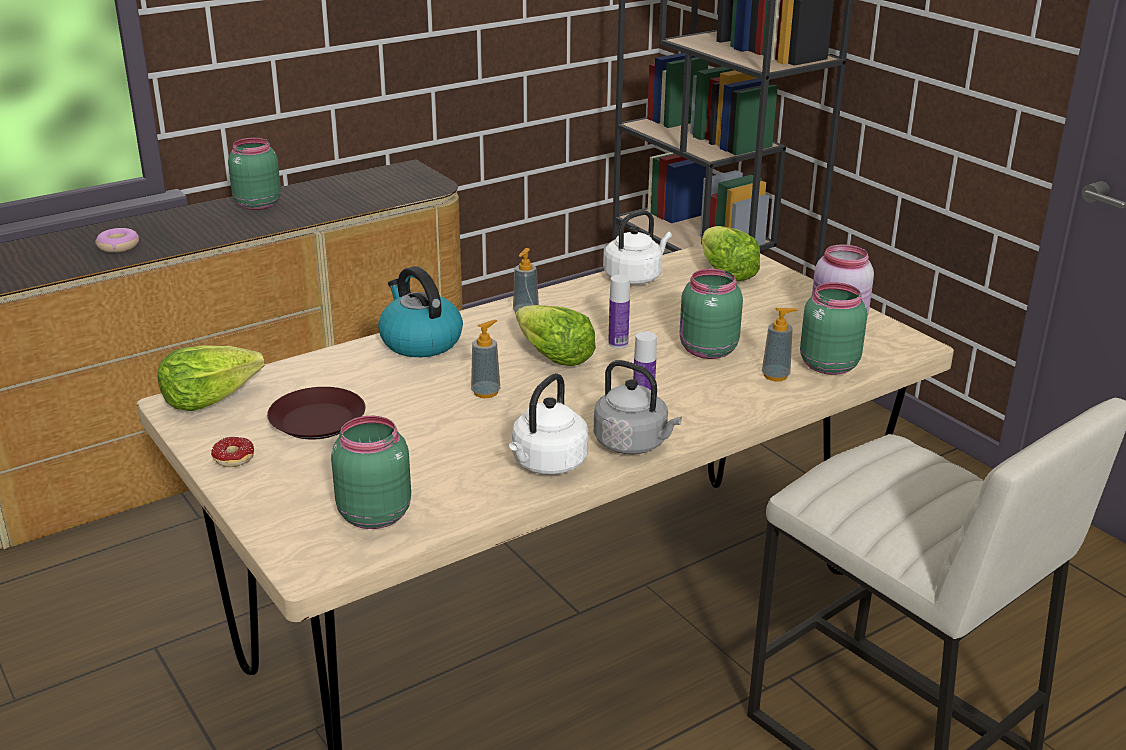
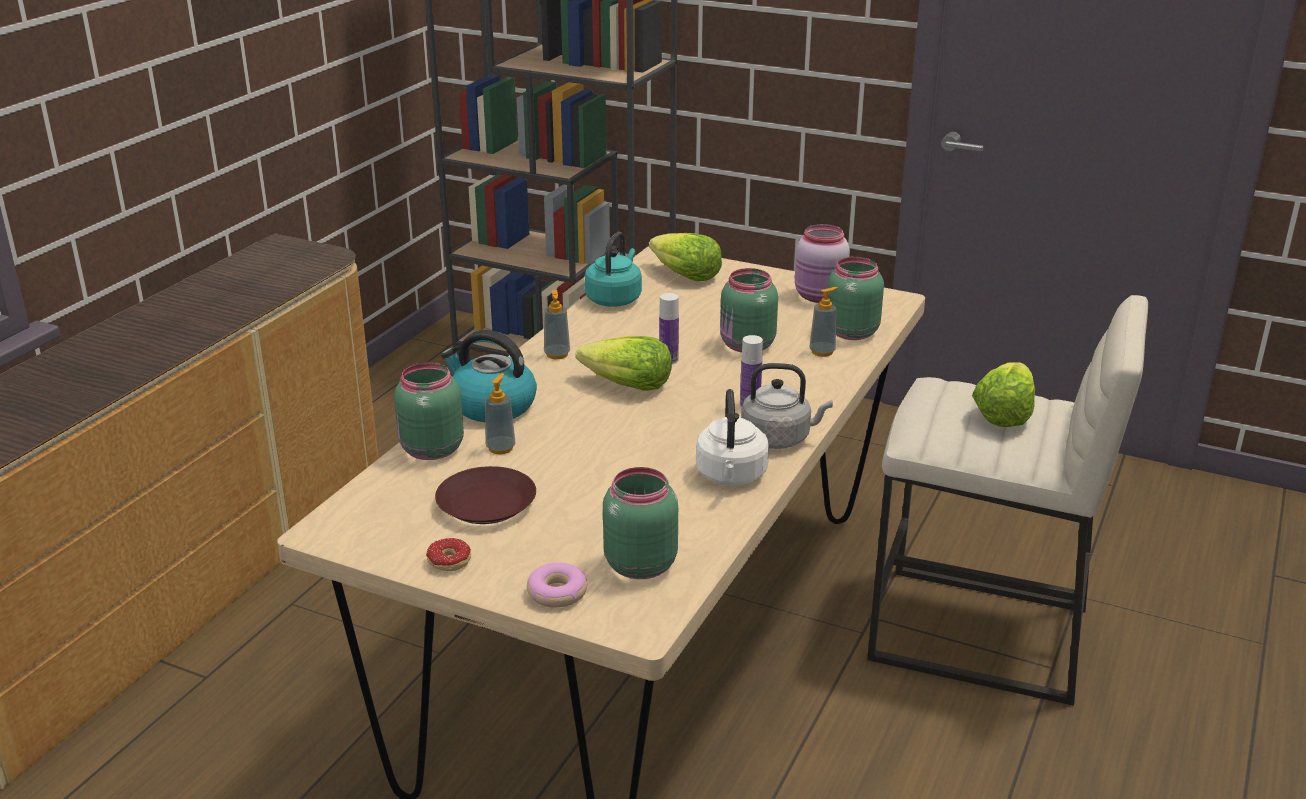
camera: 30 degrees left, 0 degrees up
donut [95,228,139,253] -> donut moved to [527,563,587,608]
lettuce [157,345,265,411] -> lettuce moved to [972,362,1035,427]
green jar [228,137,281,210] -> green jar moved to [394,362,464,460]
soap dispenser [471,320,500,398] -> soap dispenser moved to [485,373,516,454]
white kettle [604,210,672,285] -> turquoise kettle [585,232,642,307]

